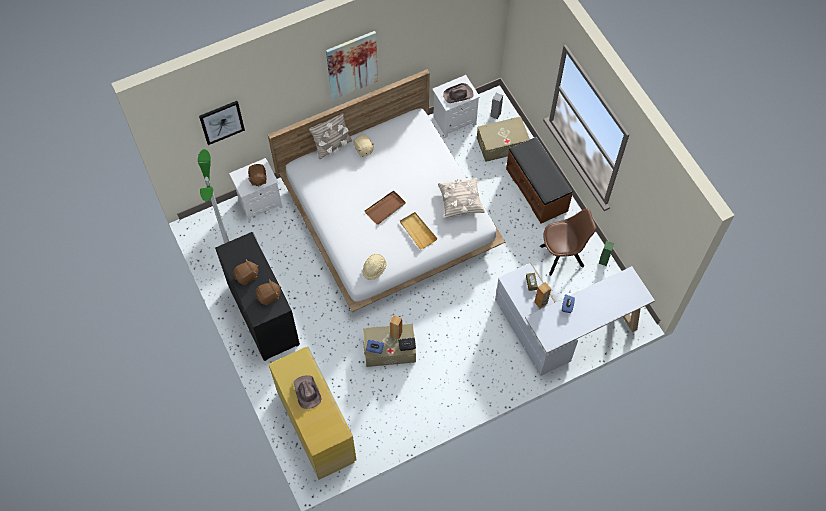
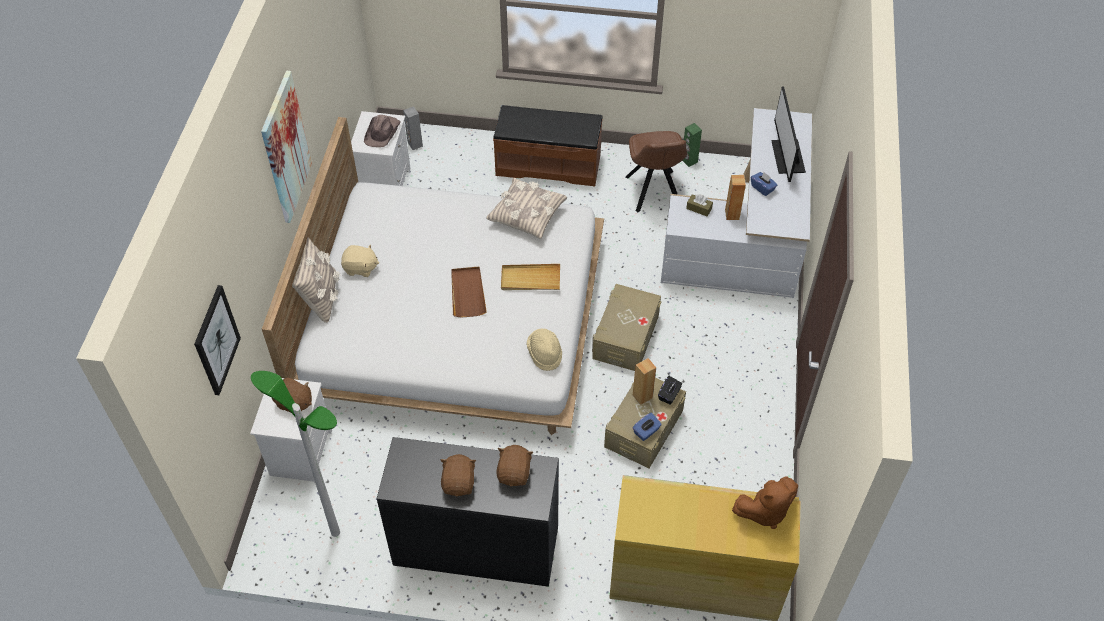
camera: 55 degrees left, 10 degrees down
brown hat [294,375,321,409] -> none
beige storage box [477,116,530,162] -> beige storage box moved to [592,284,661,371]
brown chair [540,208,597,275] -> brown chair turned 150 degrees clockwise [626,131,687,213]
none -> brown plush toy [732,476,798,529]
none -> monitor [772,86,806,182]

